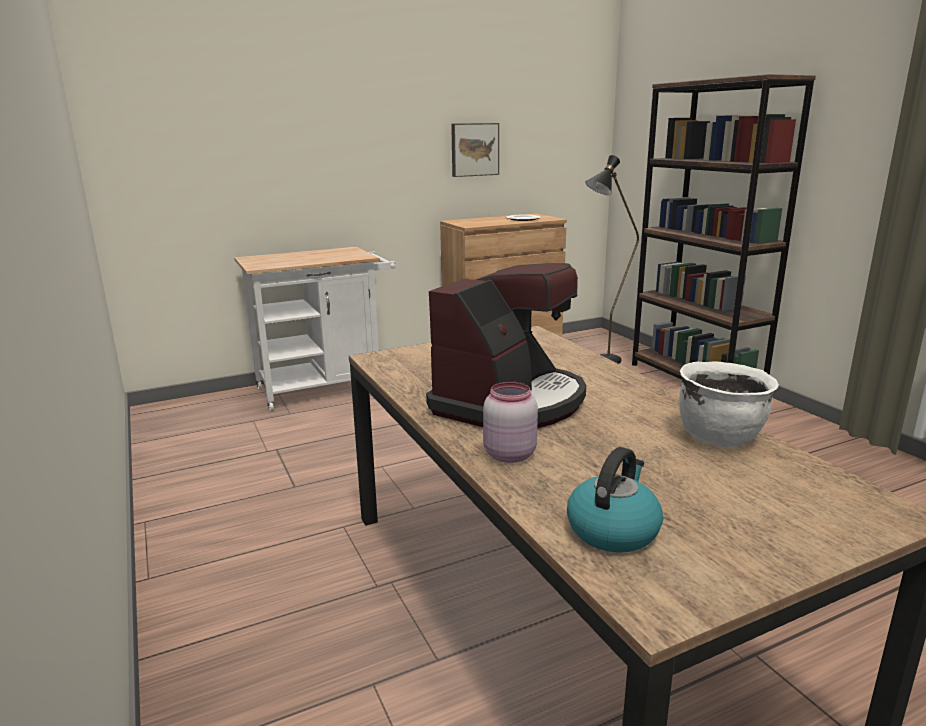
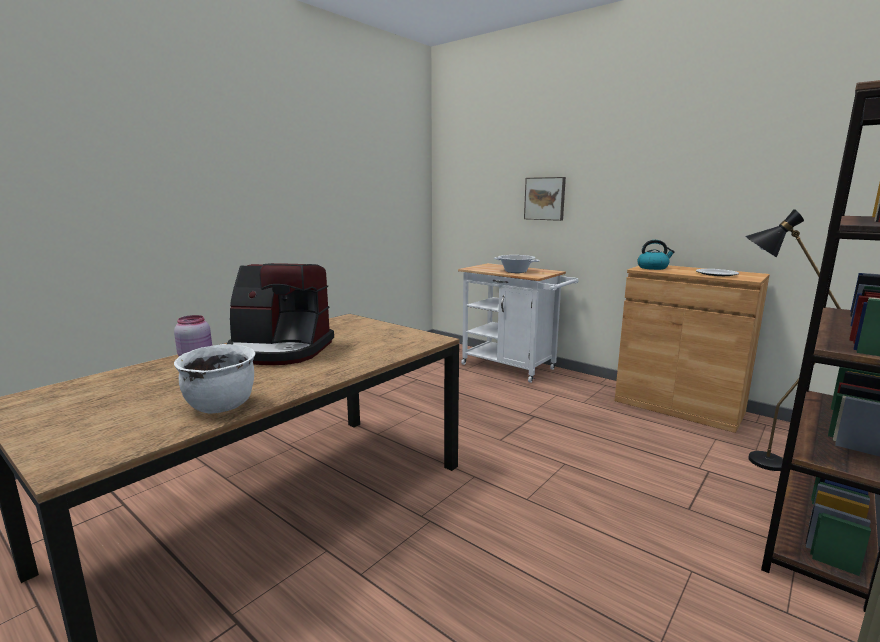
camera: 65 degrees right, 5 degrees down
picture [451,123,499,177] -> picture moved to [524,177,566,221]
kettle [567,447,663,553] -> kettle moved to [637,240,675,270]
none -> cooking pot [494,255,540,273]

